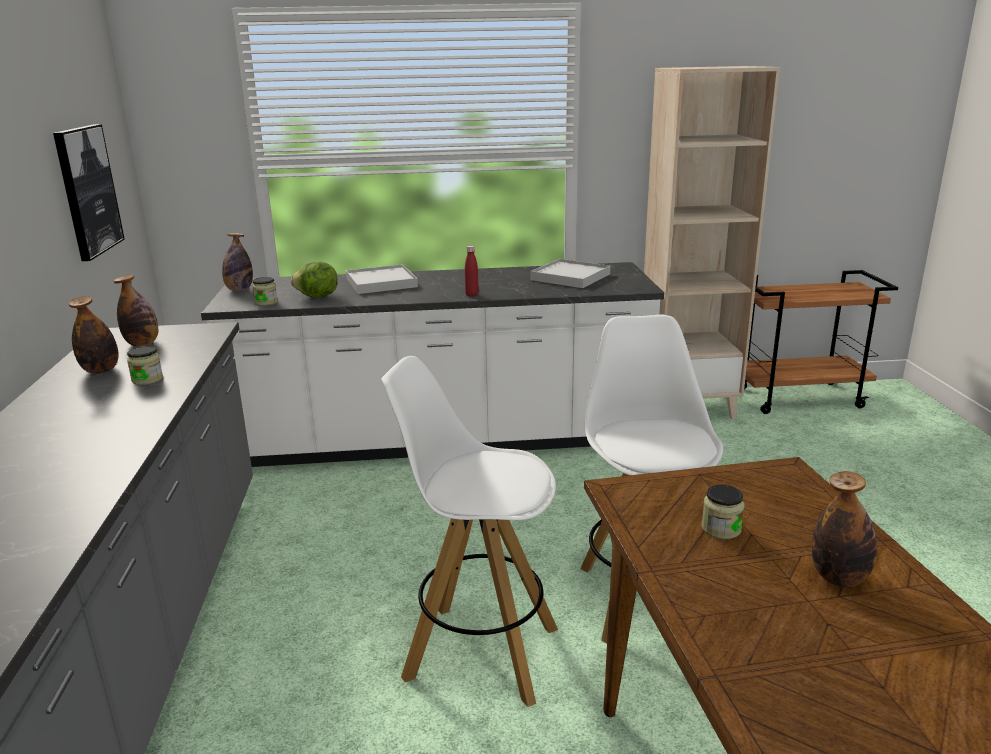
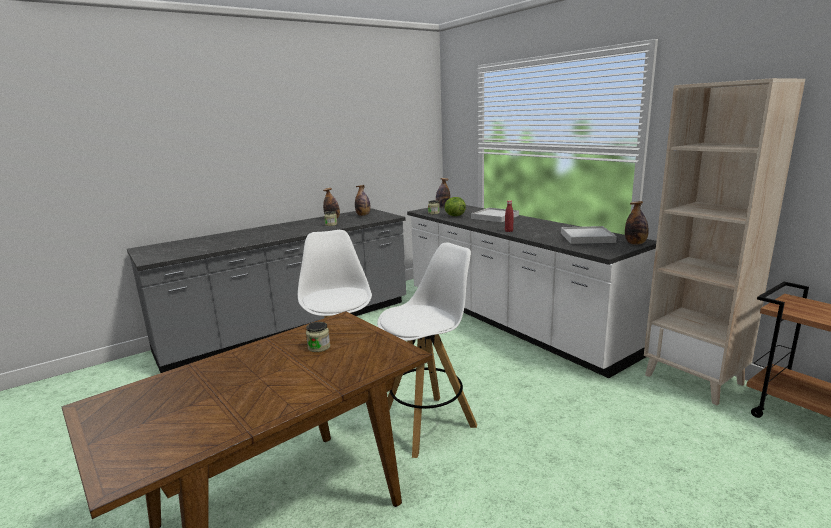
camera: 60 degrees right, 5 degrees down
picture [53,124,125,261] -> none
bottle [812,471,877,587] -> bottle moved to [625,201,649,245]

